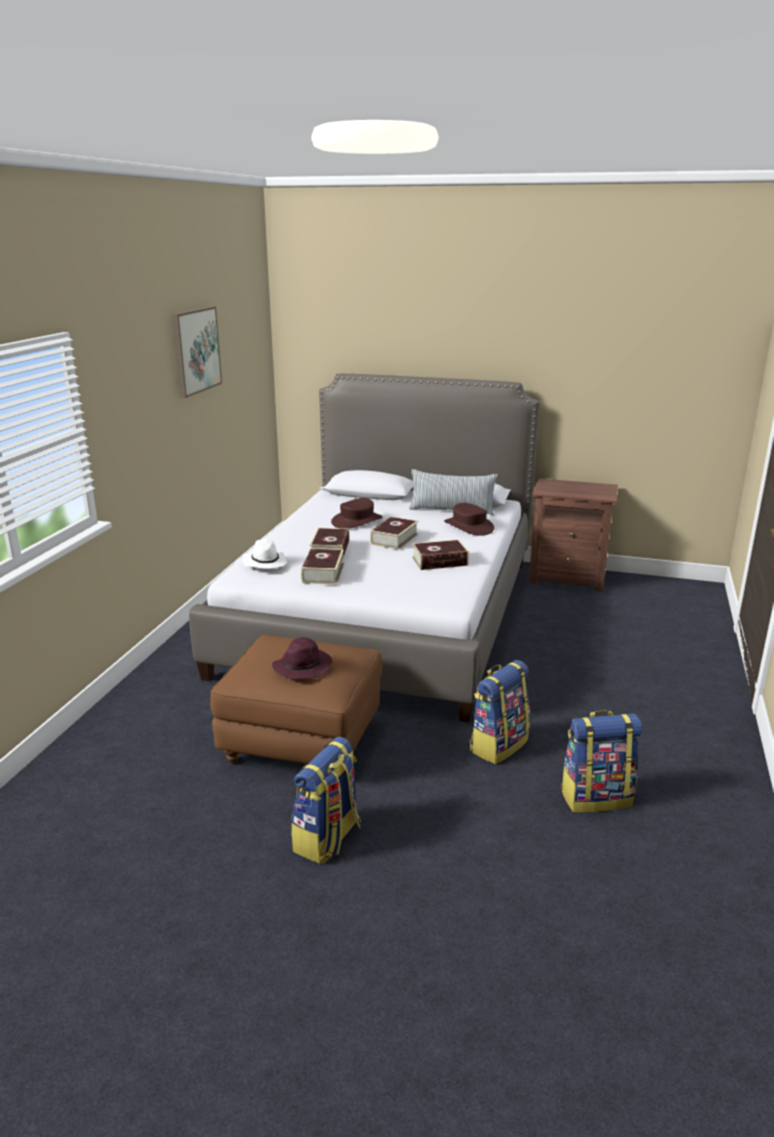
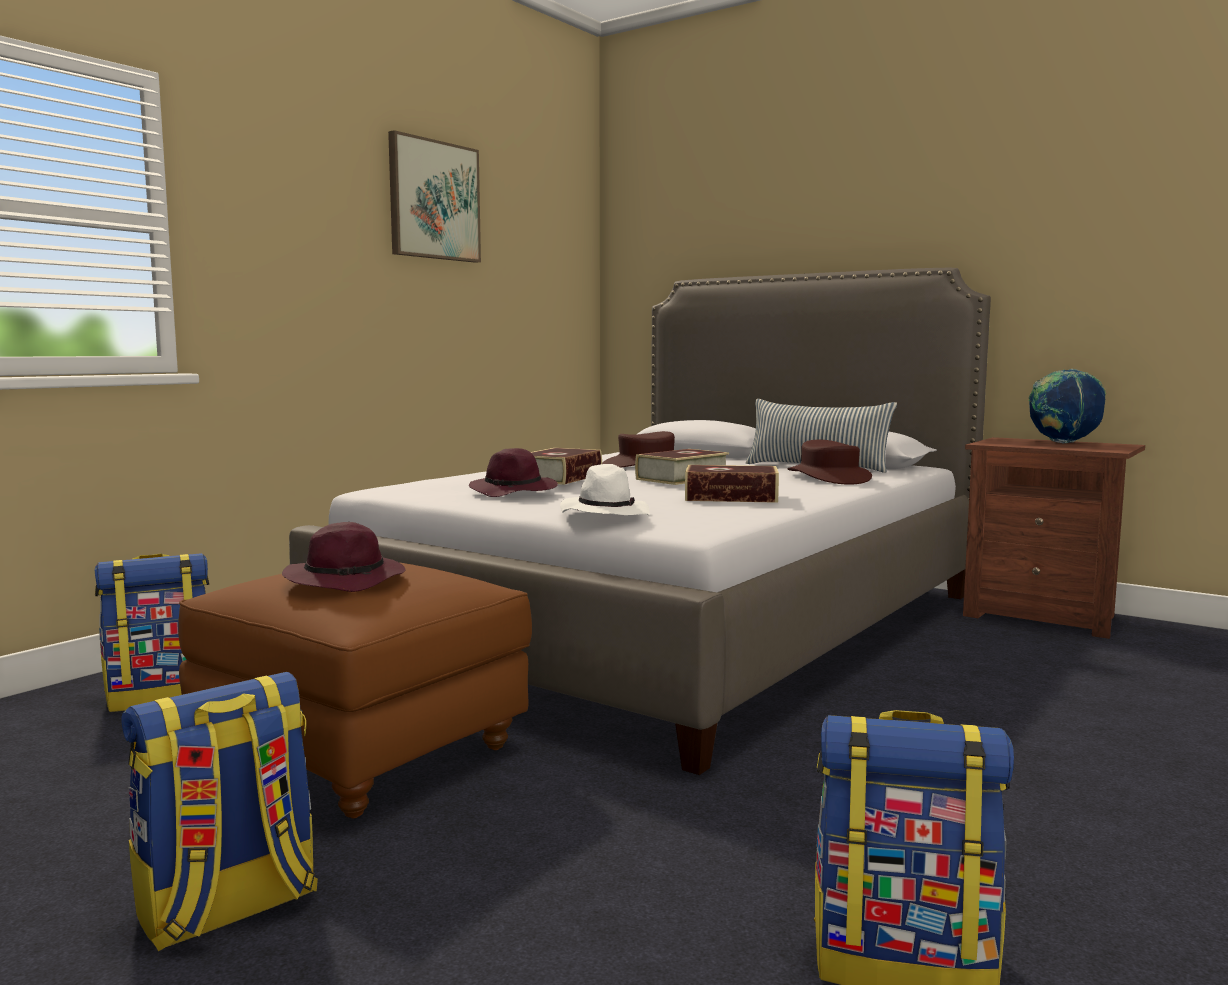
camera: 20 degrees right, 15 degrees down
white hat [242,539,287,569] -> white hat moved to [560,464,650,516]
book [301,548,344,584] -> purple hat [469,448,558,497]
backpack [469,660,530,764] -> backpack moved to [95,553,209,712]
none -> globe [1029,369,1106,443]

